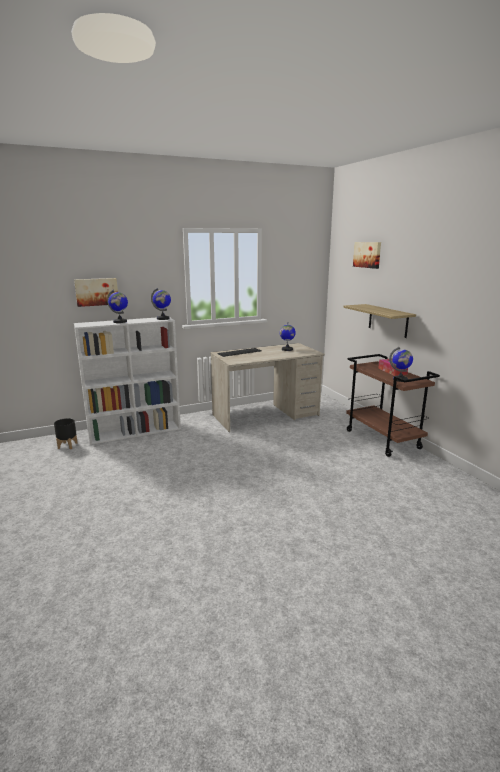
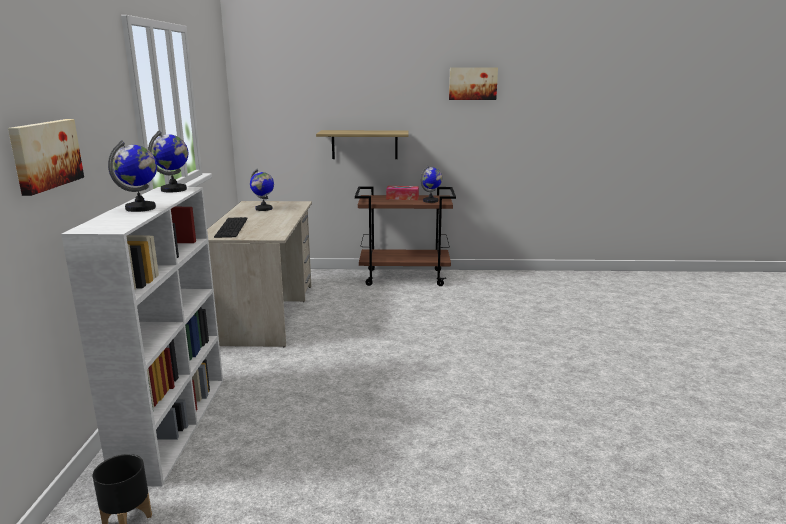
camera: 65 degrees left, 0 degrees up
picture [353,242,381,269] -> picture moved to [449,67,498,100]

